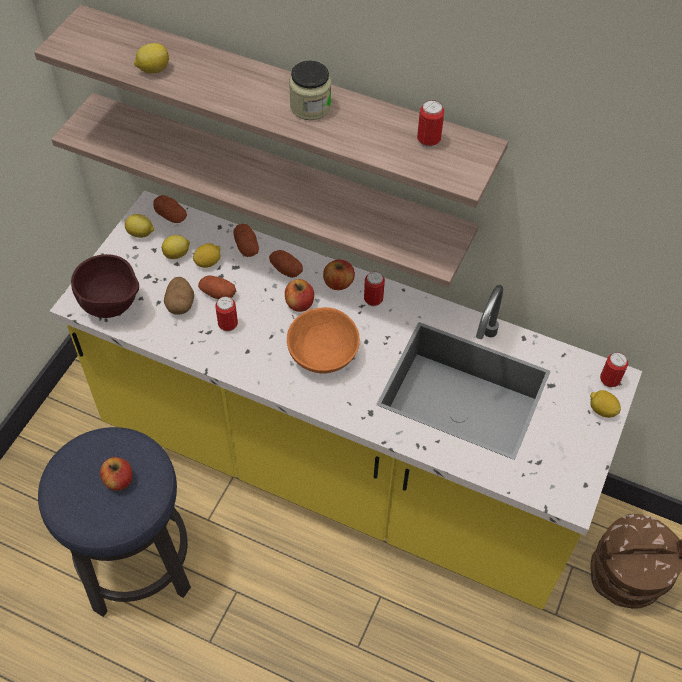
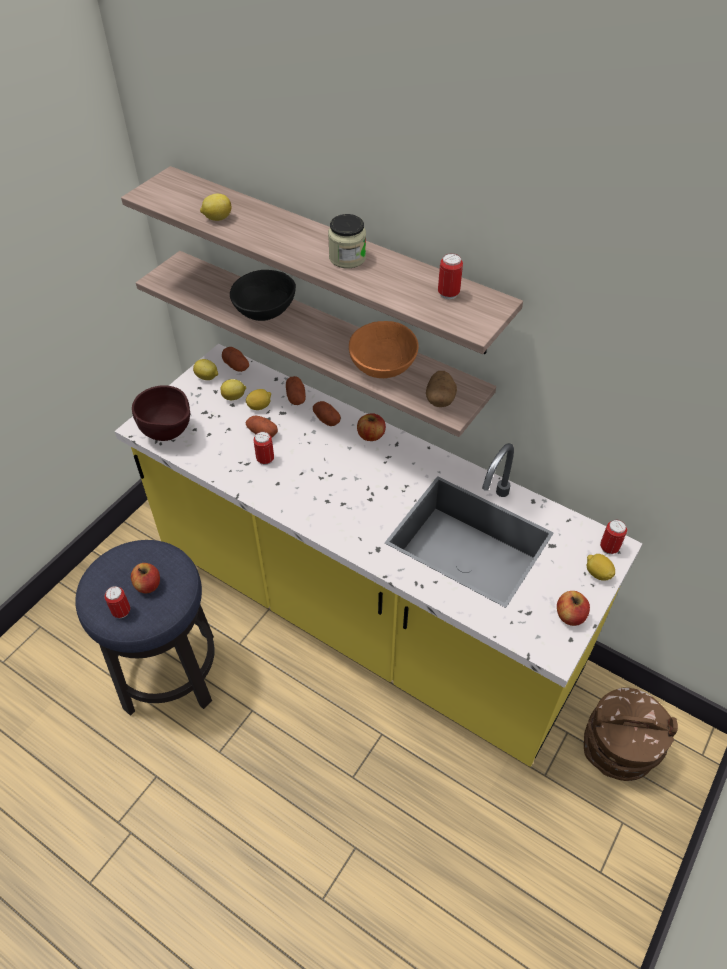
camera: 10 degrees right, 5 degrees down
potato [164,277,194,315] -> potato moved to [426,371,457,407]
apple [285,279,314,312] -> apple moved to [557,591,590,626]
orange bowl [287,307,360,374] -> orange bowl moved to [349,321,418,378]
can [364,271,385,306] -> can moved to [104,586,130,618]
none -> black bowl [230,270,296,321]

